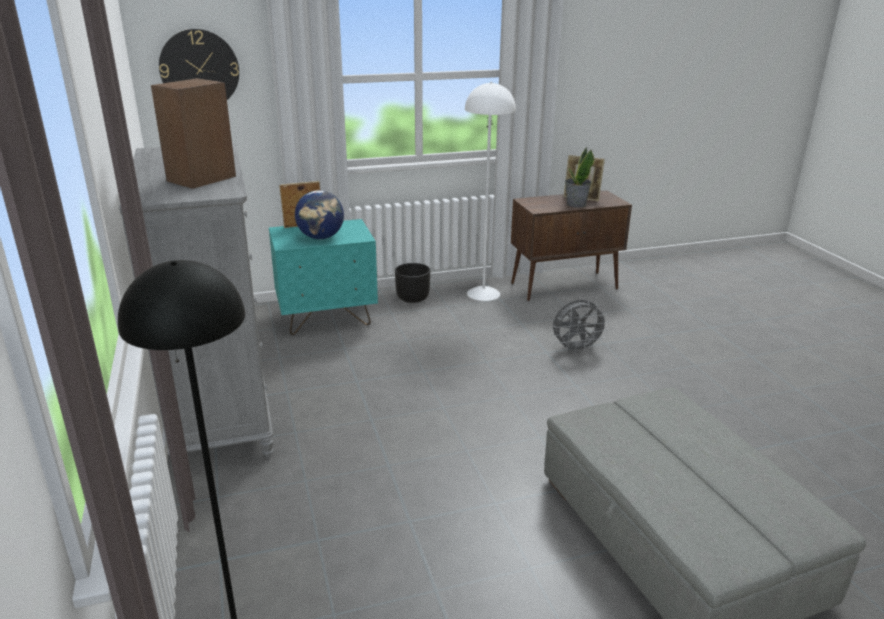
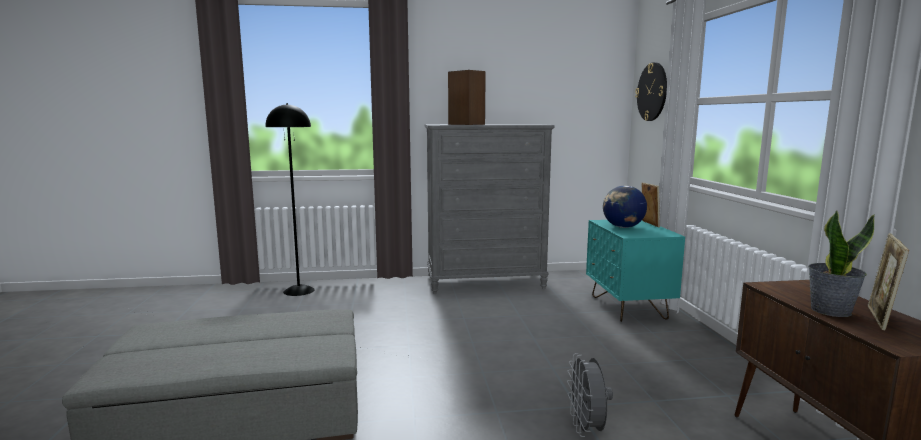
camera: 100 degrees right, 15 degrees down
black planter [395,263,430,303] -> none
white floor lamp [465,82,516,301] -> none

